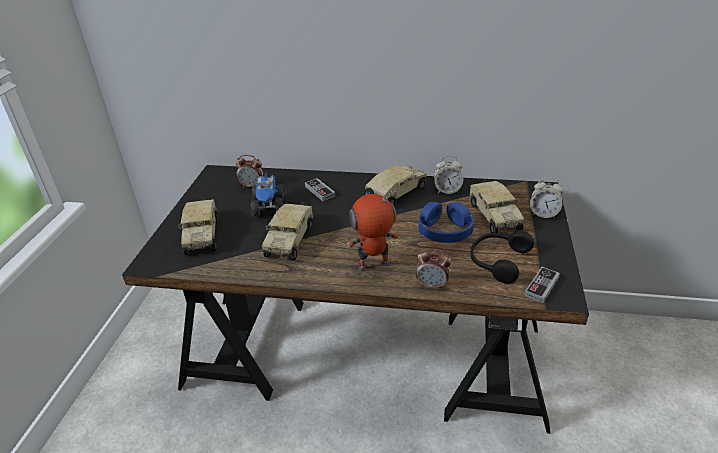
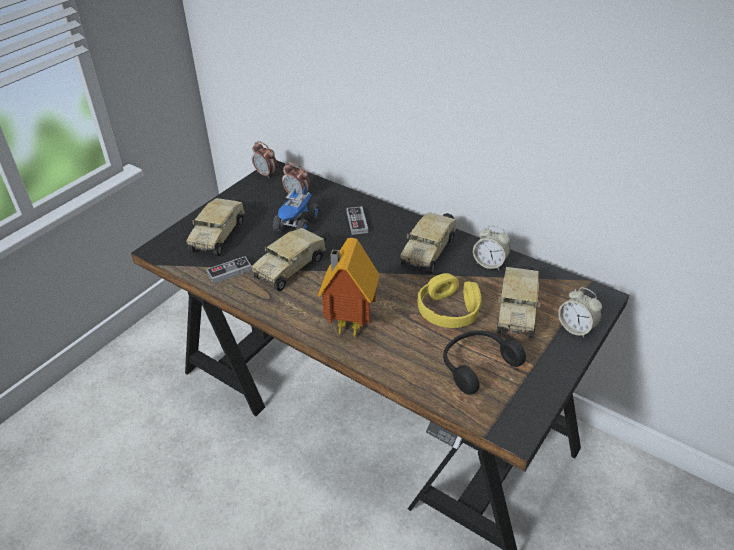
camera: 25 degrees right, 5 degrees up
toy robot [347,190,399,271] -> toy house [318,238,379,339]
toy truck [364,165,426,205] -> toy truck turned 135 degrees clockwise [400,212,456,274]
alarm clock [416,249,451,290] -> alarm clock moved to [252,141,277,179]
blue headphones [418,202,474,243] -> yellow headphones [417,273,482,328]
game controller [524,267,560,303] -> game controller moved to [206,256,252,284]

